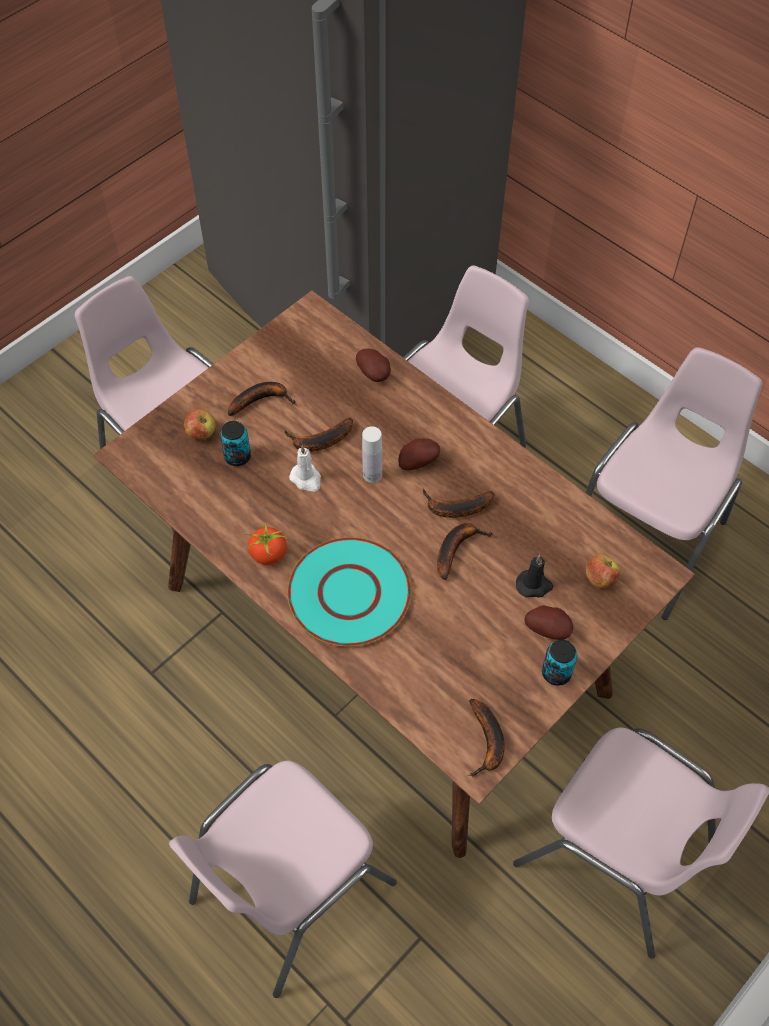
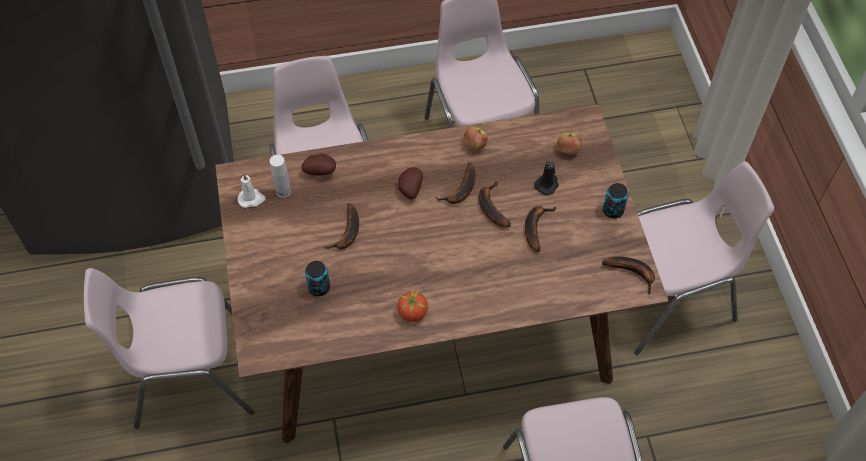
camera: 55 degrees left, 0 degrees up
apple [184,409,216,441] -> apple moved to [464,127,488,151]
banana [228,382,296,416] -> banana moved to [525,206,557,252]
turquoise plate [287,537,411,647] -> none
white candle [289,445,321,492] -> white candle moved to [238,173,266,208]
white bottle [362,426,382,483] -> white bottle moved to [270,155,291,198]
potato [524,605,573,640] -> none

